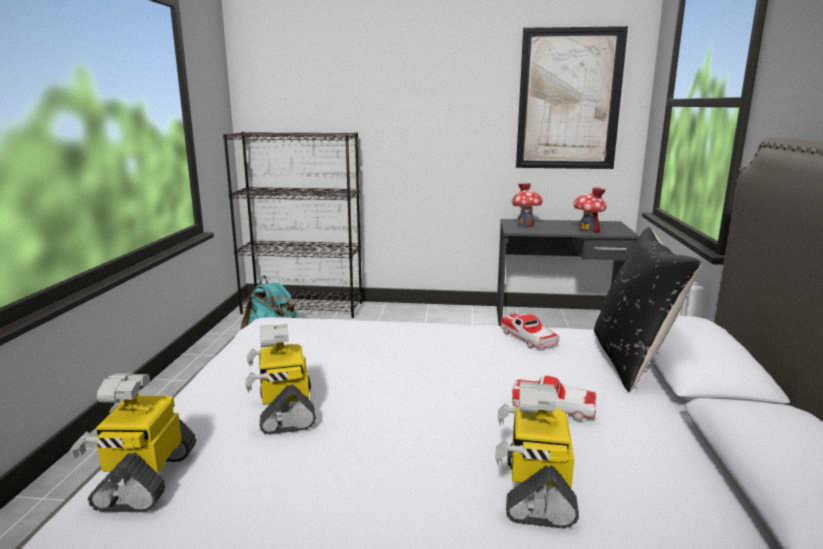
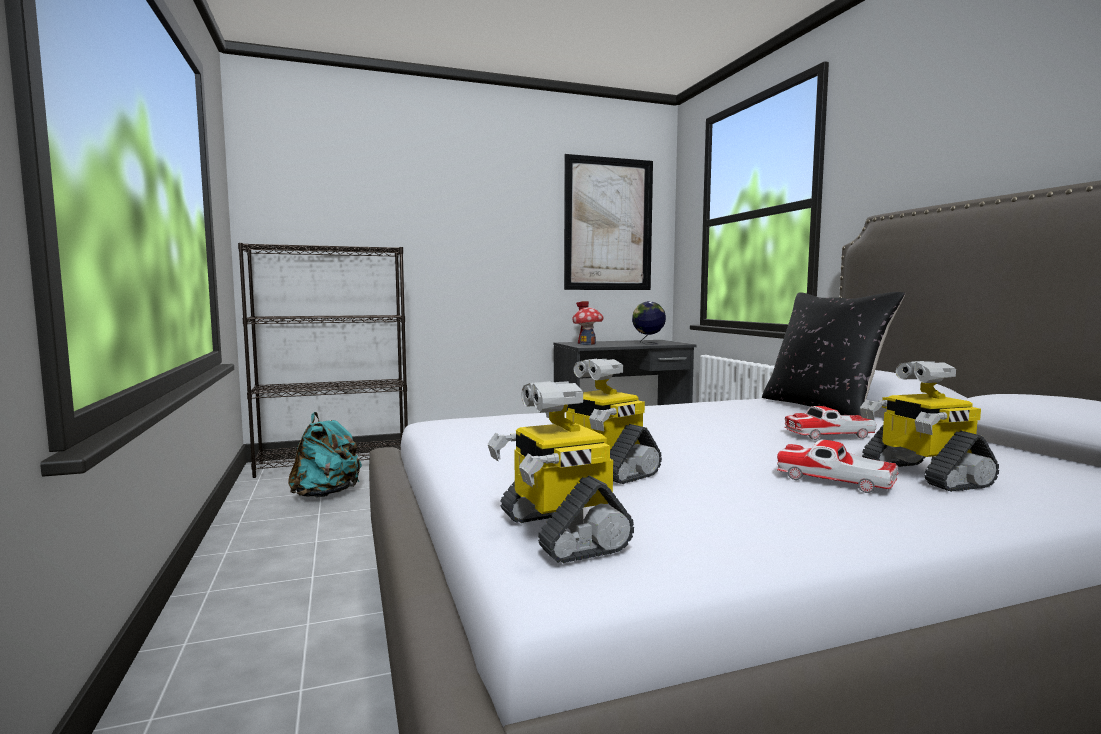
camera: 25 degrees left, 10 degrees down
toy car [500,313,559,348] -> toy car moved to [777,440,898,493]
toy house [573,187,607,233] -> globe [632,301,666,345]

